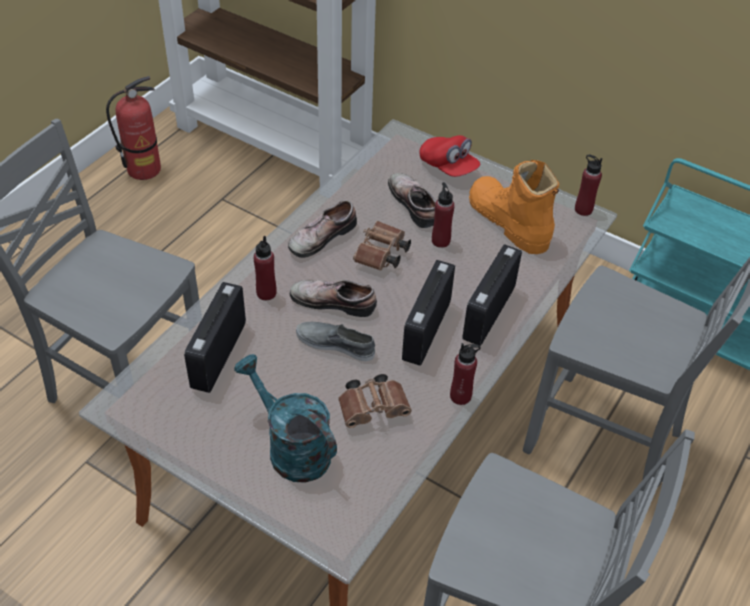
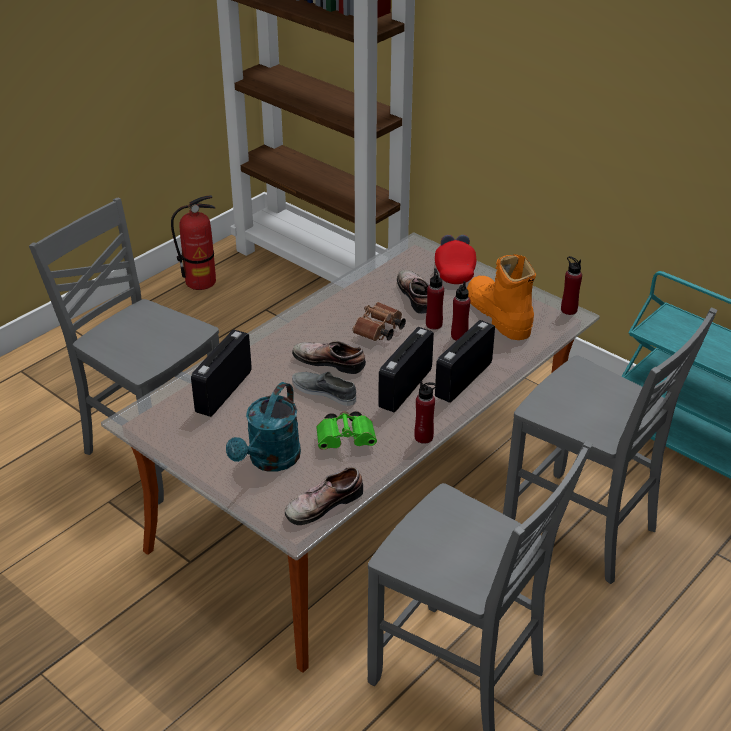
camera: 10 degrees right, 10 degrees down
turquoise watering can [234,354,337,483] -> turquoise watering can turned 120 degrees counterclockwise [226,382,301,472]
red bottle [253,236,277,300] -> red bottle moved to [451,281,470,341]
shoe [288,200,357,258] -> shoe moved to [285,467,363,525]
brown binoculars [338,374,412,428] -> green binoculars [316,411,377,450]
red cap [419,135,480,177] -> red cap turned 150 degrees counterclockwise [435,235,476,284]

